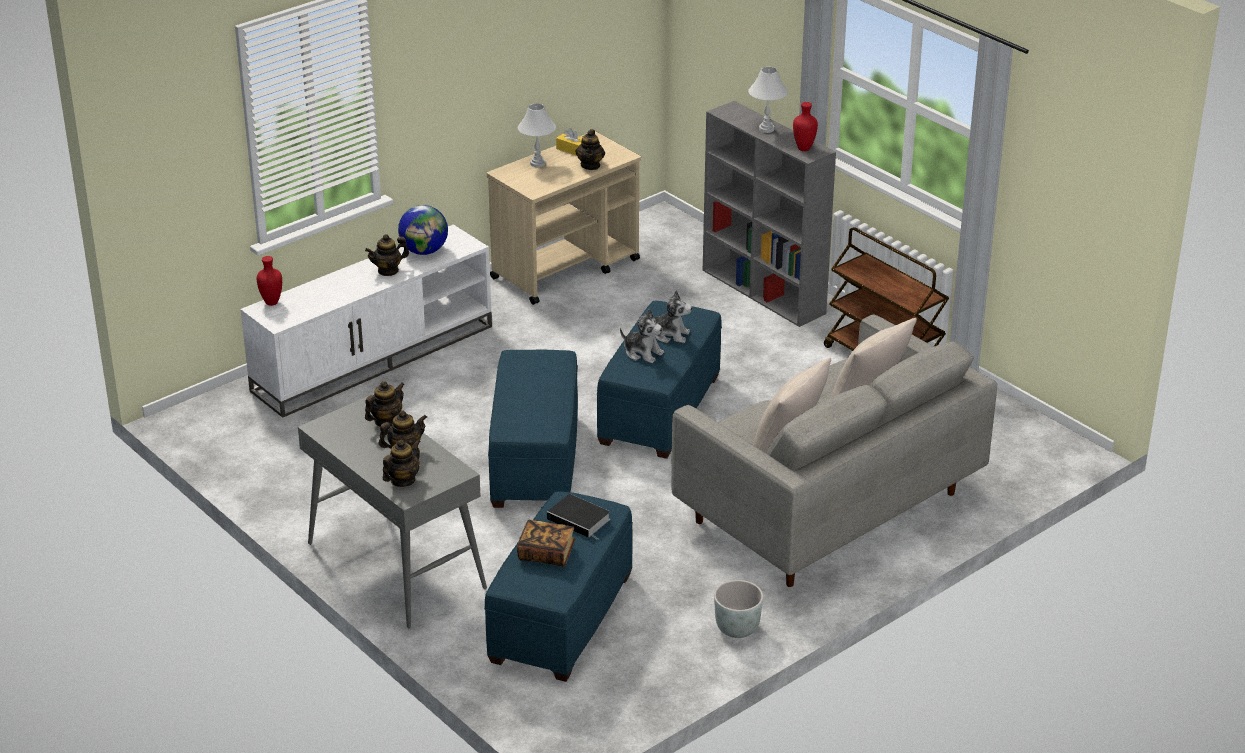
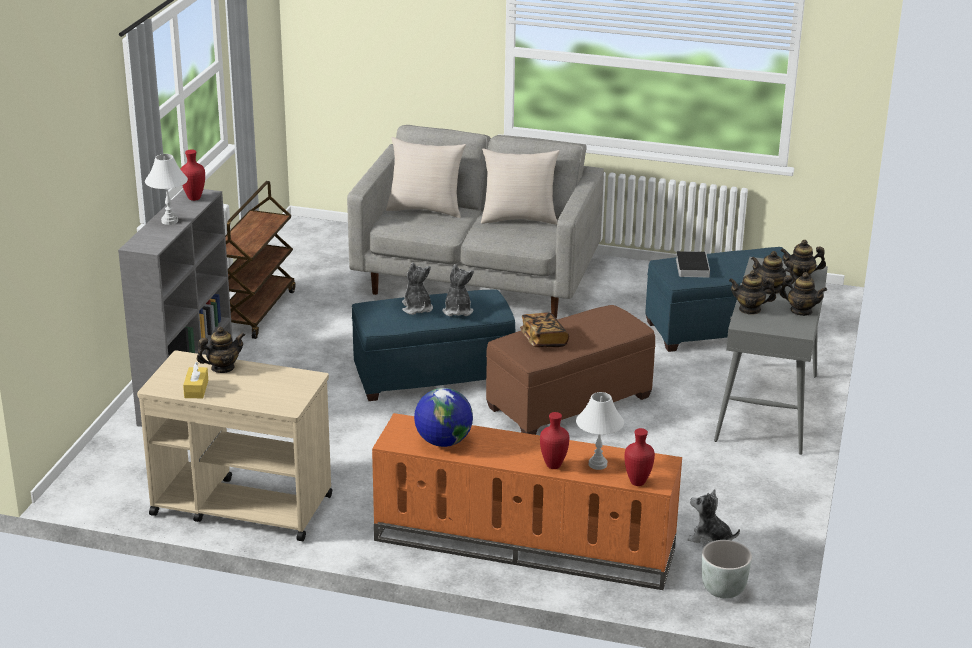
camera: 125 degrees left, 5 degrees down
white tv stand [240,224,492,418] -> orange tv stand [372,413,682,590]
teapot [365,234,409,276] -> teapot moved to [779,272,827,316]
blue ottoman [488,350,578,508] -> brown ottoman [486,305,656,435]
book [517,520,575,567] -> book moved to [520,313,569,347]
white table lamp [518,104,556,167] -> white table lamp moved to [576,392,624,470]
grey planter [714,580,763,638] -> grey planter moved to [702,540,752,598]
none -> red vase [540,412,569,469]
none -> plush toy [688,489,740,548]

